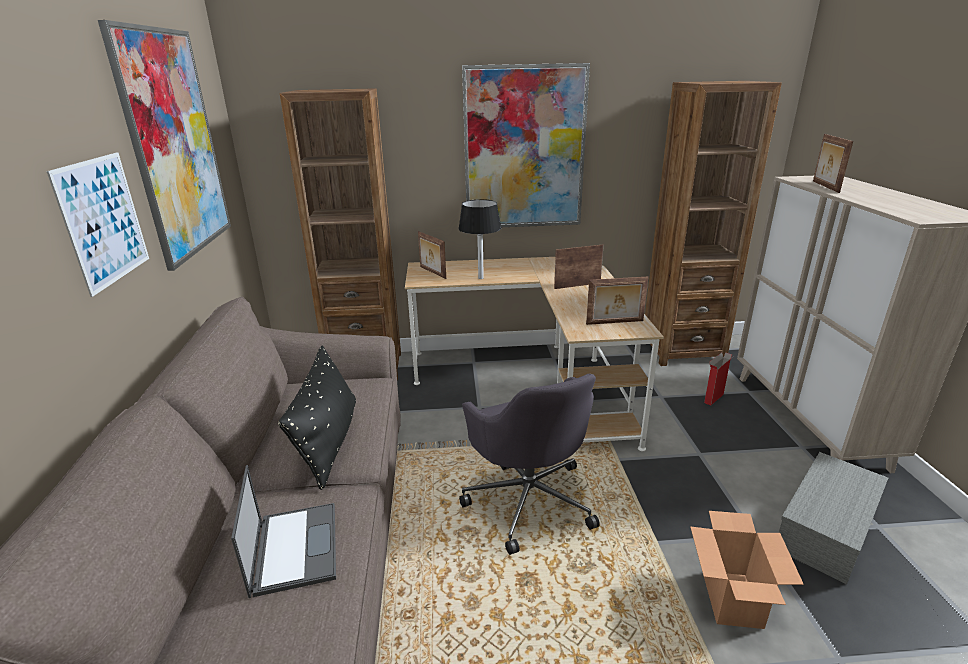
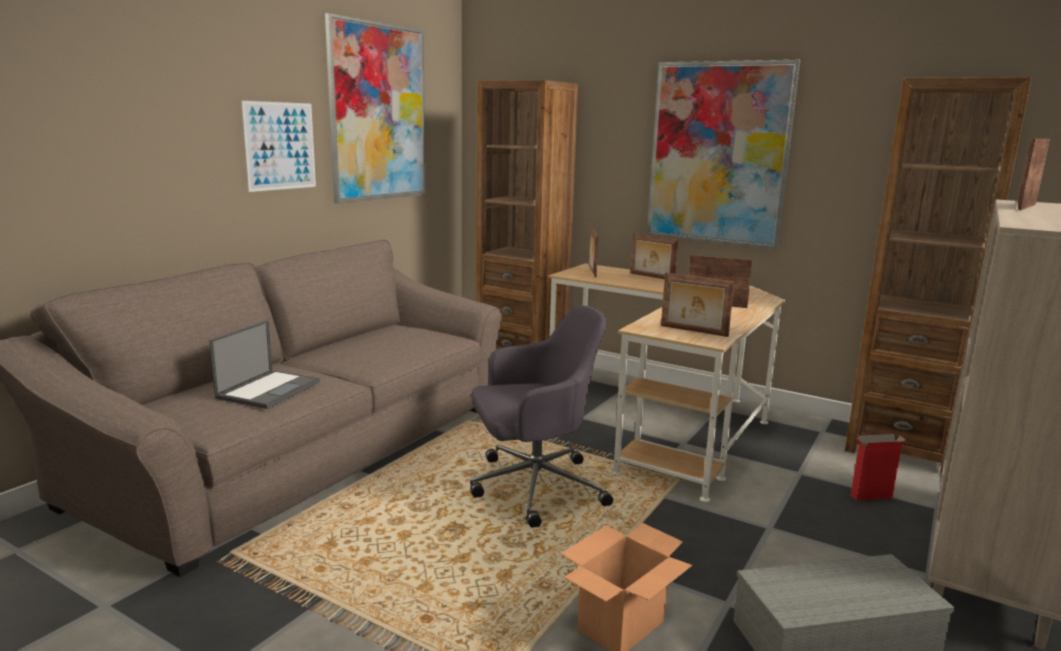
camera: 35 degrees right, 10 degrees down
black pillow [278,346,356,490] -> none
black table lamp [458,199,501,279] -> none
grey office chair [459,374,600,555] -> grey office chair turned 120 degrees counterclockwise [470,305,613,528]
none -> picture frame [630,233,678,279]

